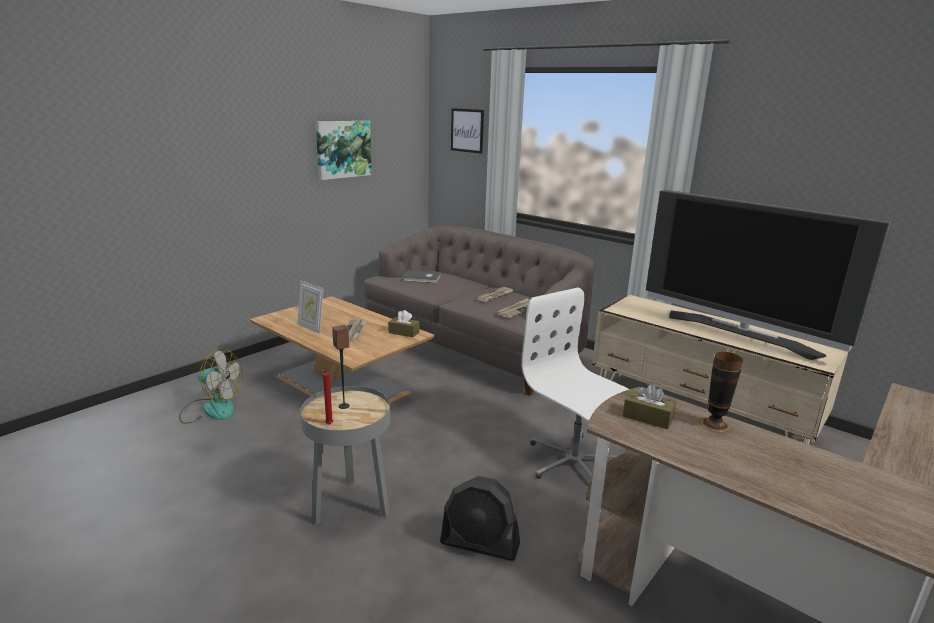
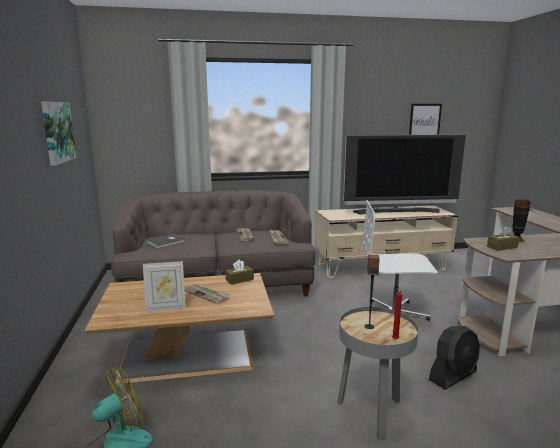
camera: 50 degrees left, 5 degrees down
picture [451,108,484,154] -> picture moved to [409,104,442,135]

